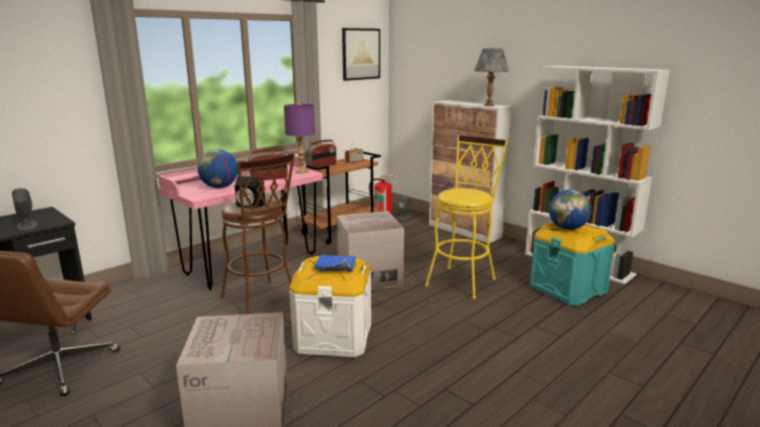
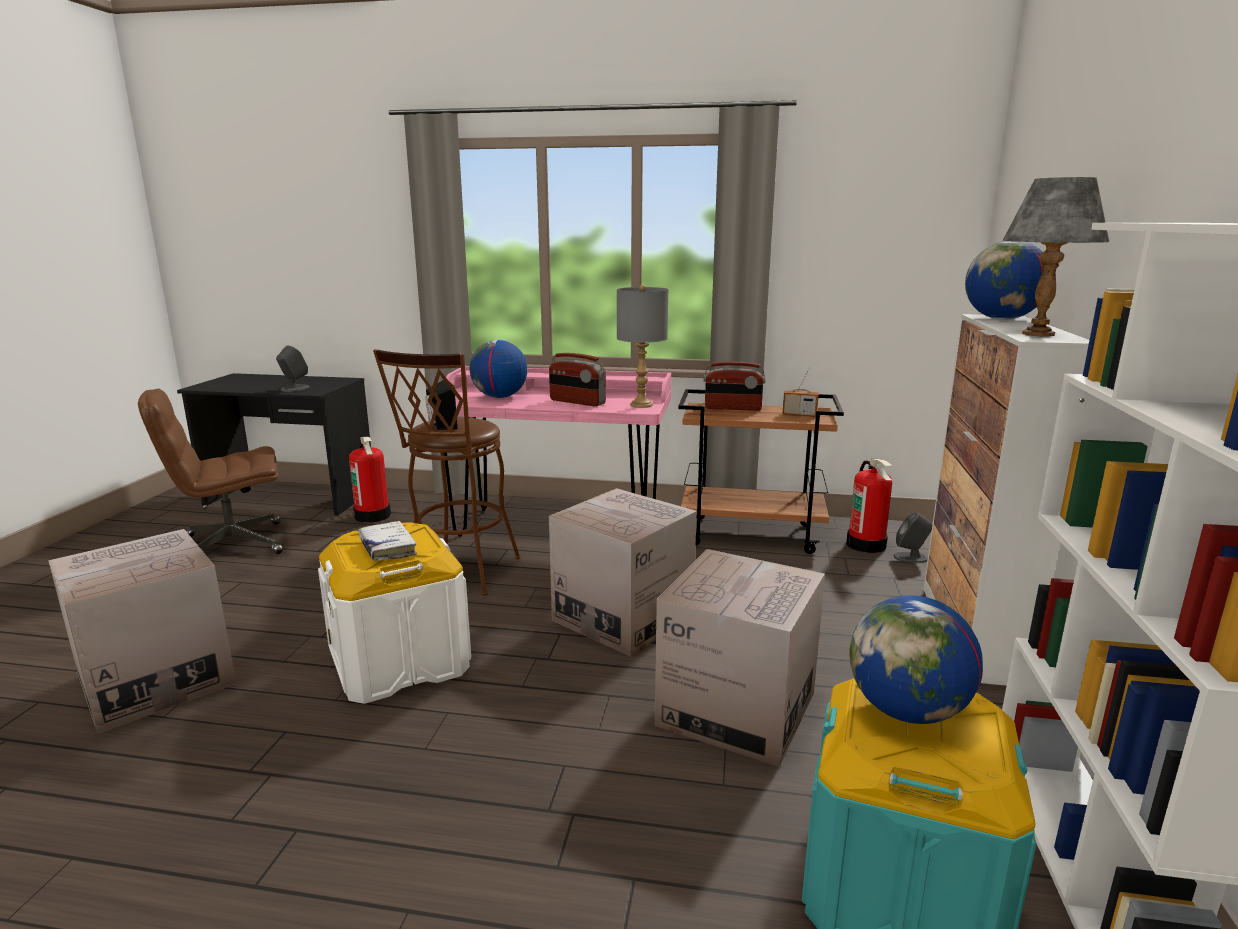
camera: 55 degrees right, 0 degrees up
purple table lamp [284,103,315,174] -> grey table lamp [617,284,669,408]
blue book [314,255,357,272] -> white book [358,521,417,561]
picture [342,28,380,81] -> none
yellow stool [425,135,508,299] -> cardboard box [654,549,825,767]
none -> fire extinguisher [349,436,391,523]
none -> globe [965,241,1043,320]

